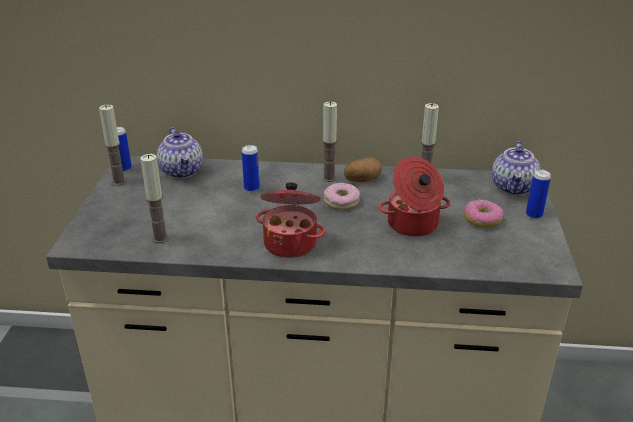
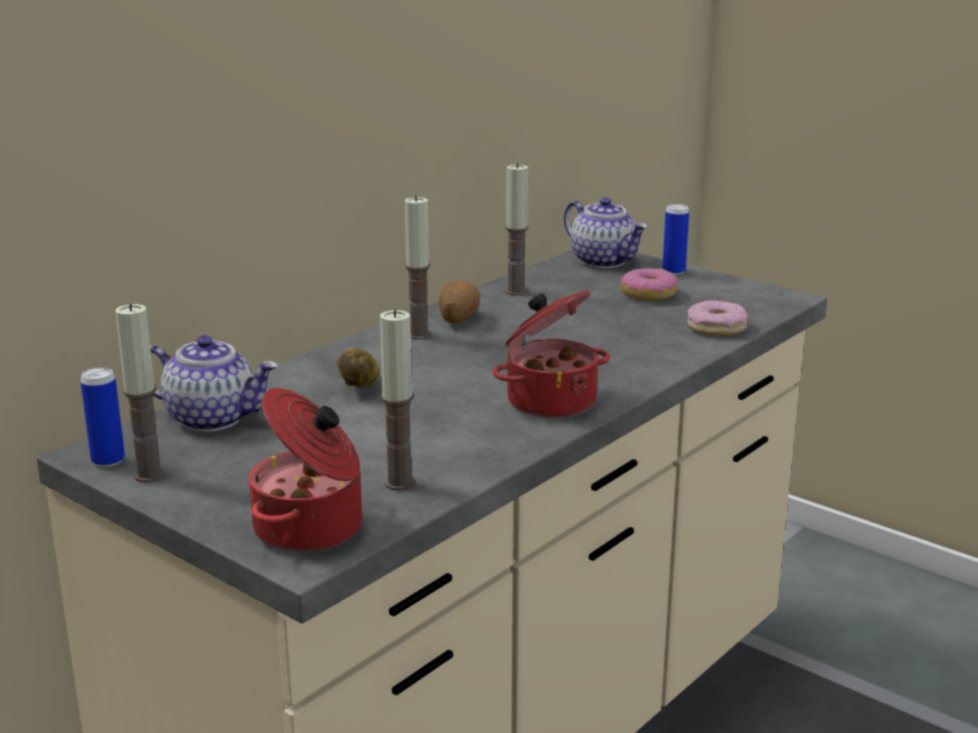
camera: 55 degrees left, 10 degrees down
can [242,145,260,192] -> potato [337,348,379,387]
donut [324,183,360,210] -> donut moved to [687,300,748,336]
cooking pot [379,157,450,237] -> cooking pot moved to [249,388,362,552]

